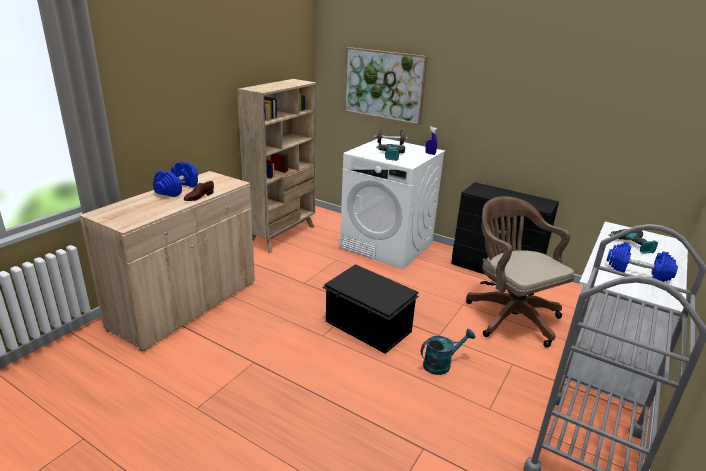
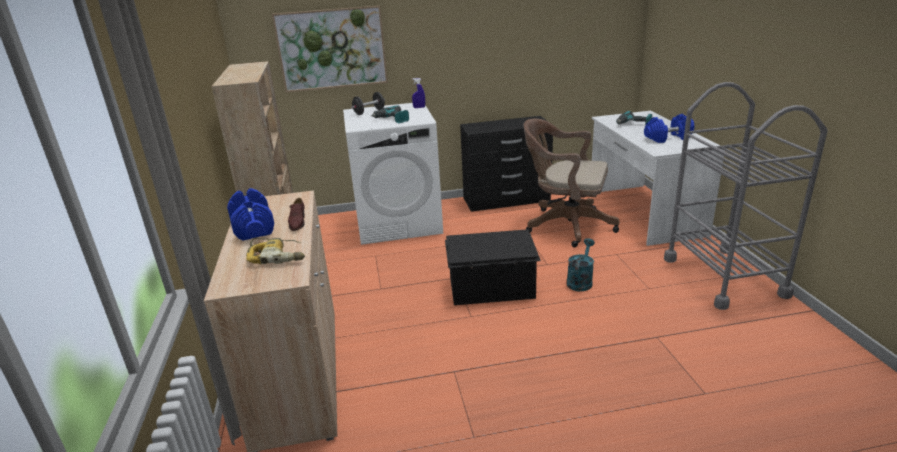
camera: 40 degrees left, 0 degrees up
none -> power drill [246,238,305,264]

